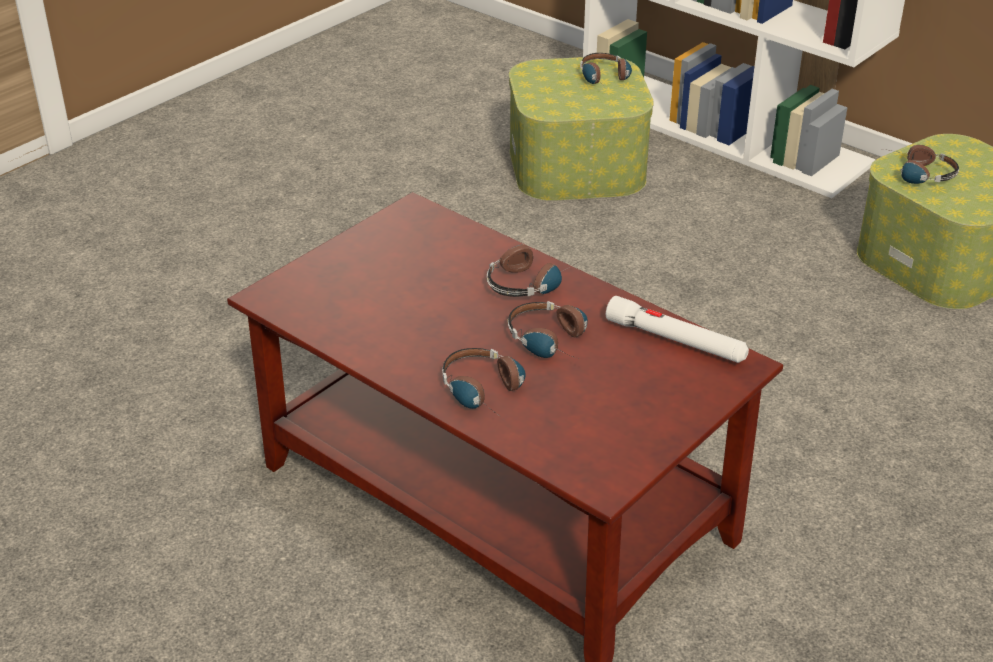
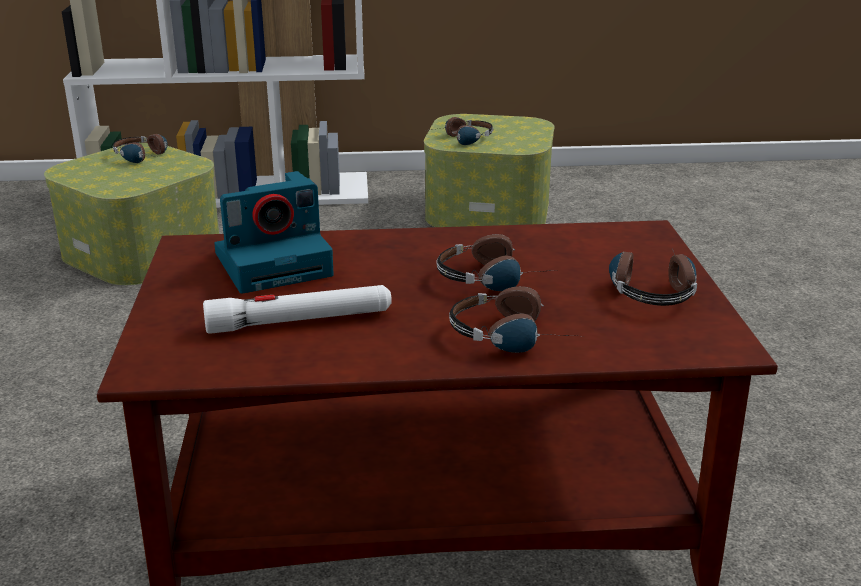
camera: 45 degrees left, 10 degrees down
headphones [487,244,583,297] -> headphones moved to [609,249,697,306]
white flashlight [606,296,749,363] -> white flashlight moved to [203,285,392,334]
none -> camera [214,171,334,294]

